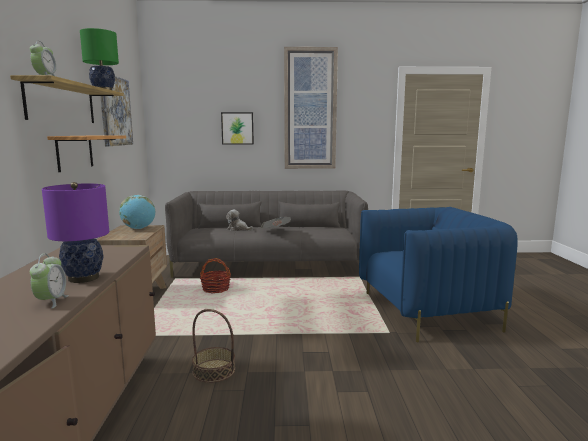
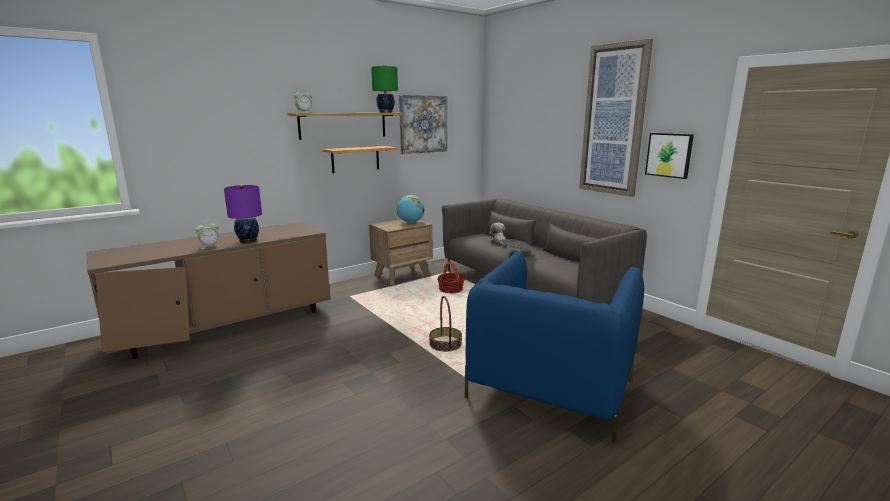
camera: 55 degrees right, 5 degrees up
basket [192,309,235,383] -> basket moved to [429,296,462,352]
picture [221,112,254,145] -> picture moved to [645,133,694,179]
blue armchair [359,207,518,342] -> blue armchair turned 75 degrees clockwise [465,251,644,443]

